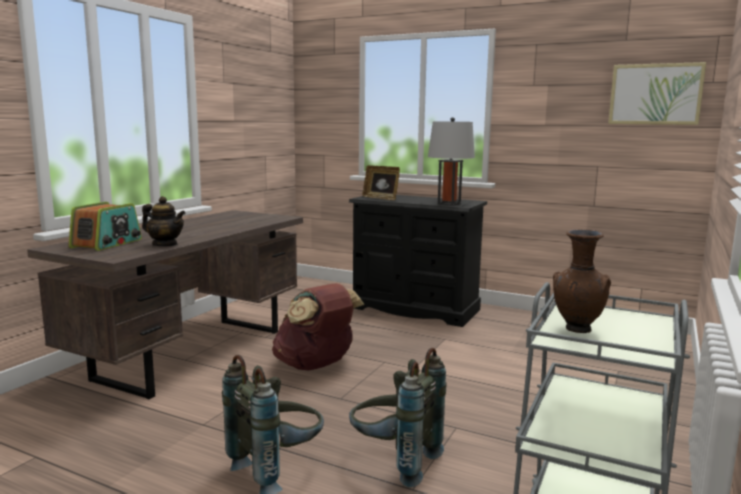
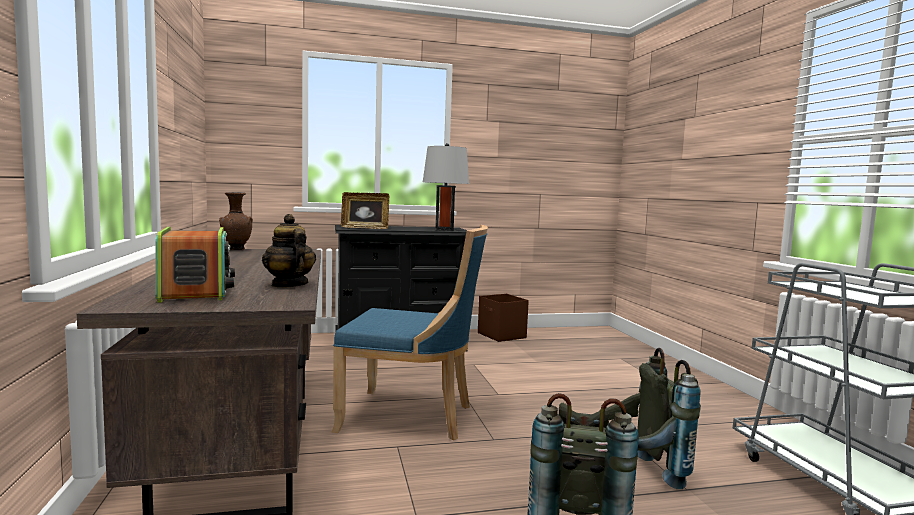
camera: 40 degrees left, 5 degrees down
teapot [142,196,186,246] -> teapot turned 105 degrees counterclockwise [262,214,316,288]
brown backpack [272,283,364,370] -> blue chair [332,225,488,440]
brown vase [553,229,611,333] -> brown vase moved to [219,192,253,250]
picture [608,62,706,125] -> none
none -> brown storage box [478,294,529,342]

